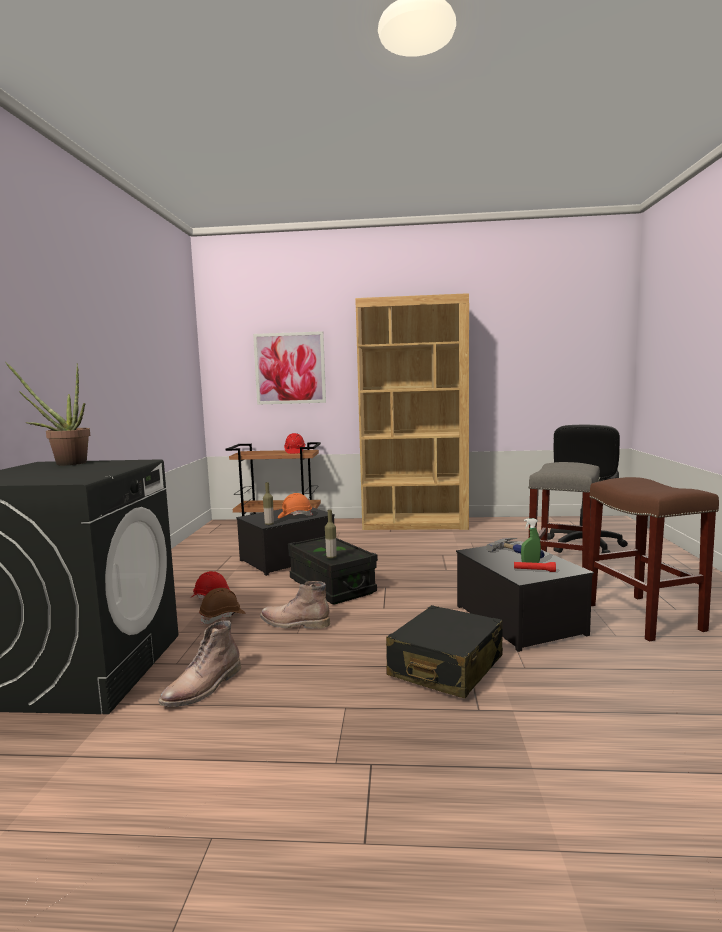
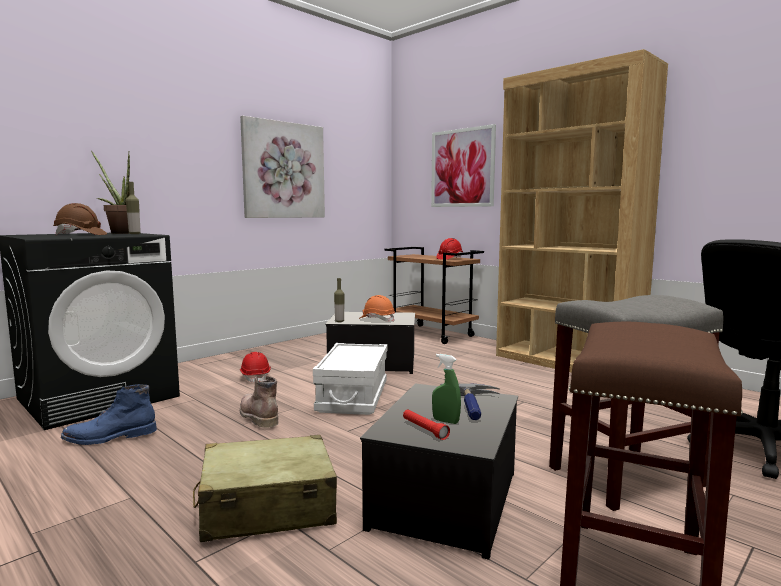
camera: 40 degrees right, 0 degrees up
brown boot [158,620,241,707] -> blue boot [61,384,157,445]
brown hard hat [199,588,245,625] -> brown hard hat moved to [53,203,107,235]
black storage box [288,536,378,604] -> white storage box [313,343,388,415]
bottle [325,510,337,558] -> bottle moved to [126,182,141,234]
black suitcase [386,605,503,698] -> beige suitcase [193,435,337,542]
none -> picture [240,116,325,218]

